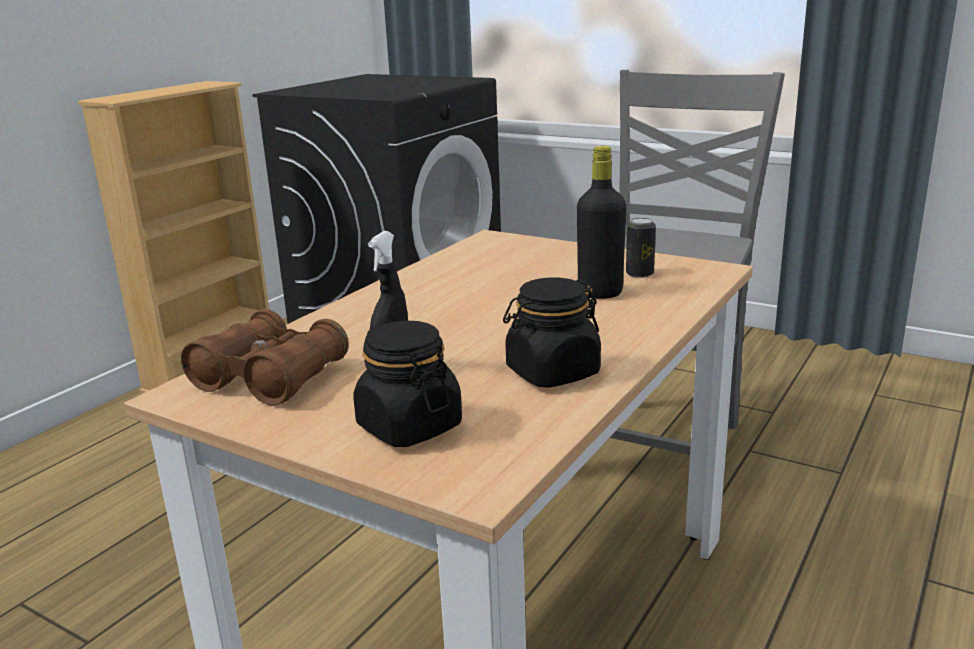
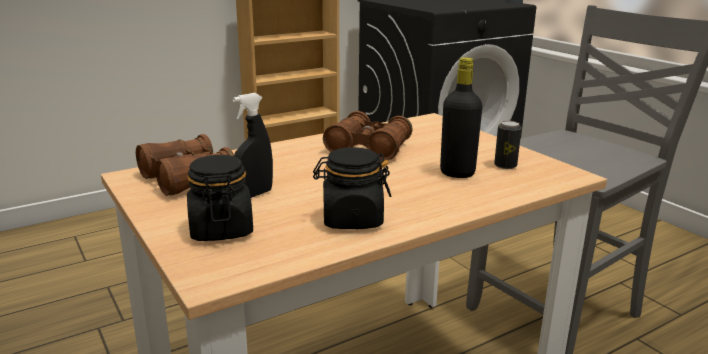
camera: 25 degrees right, 0 degrees up
none -> brown binoculars [323,111,412,161]

